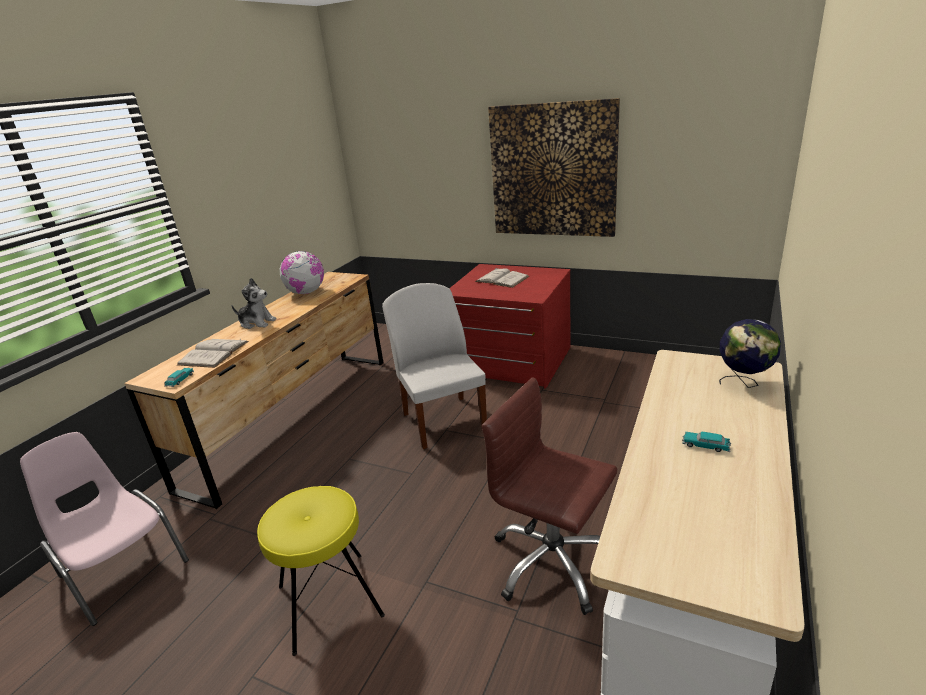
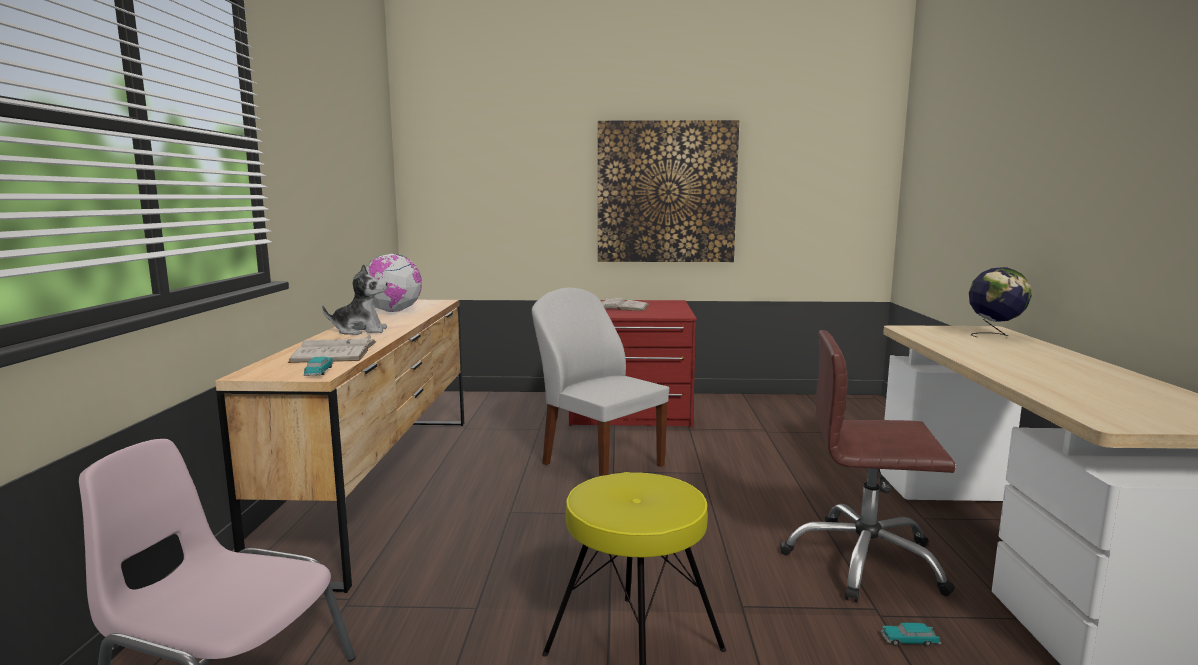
camera: 25 degrees left, 15 degrees down
toy car [682,432,731,452] -> toy car moved to [880,623,942,646]

